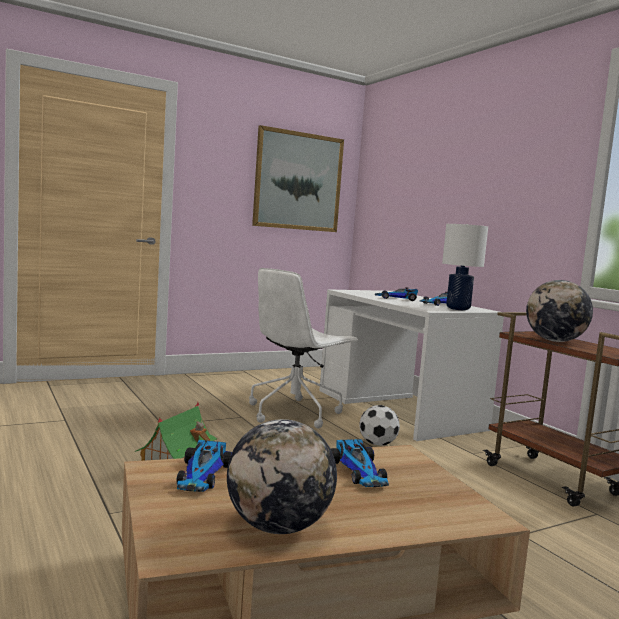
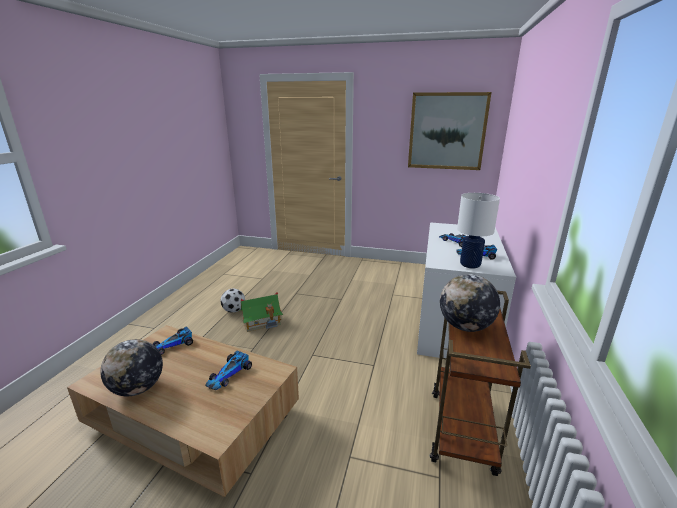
camera: 45 degrees right, 15 degrees up
white office chair [249,268,359,428] -> none
football [359,405,400,446] -> football moved to [221,289,245,313]

